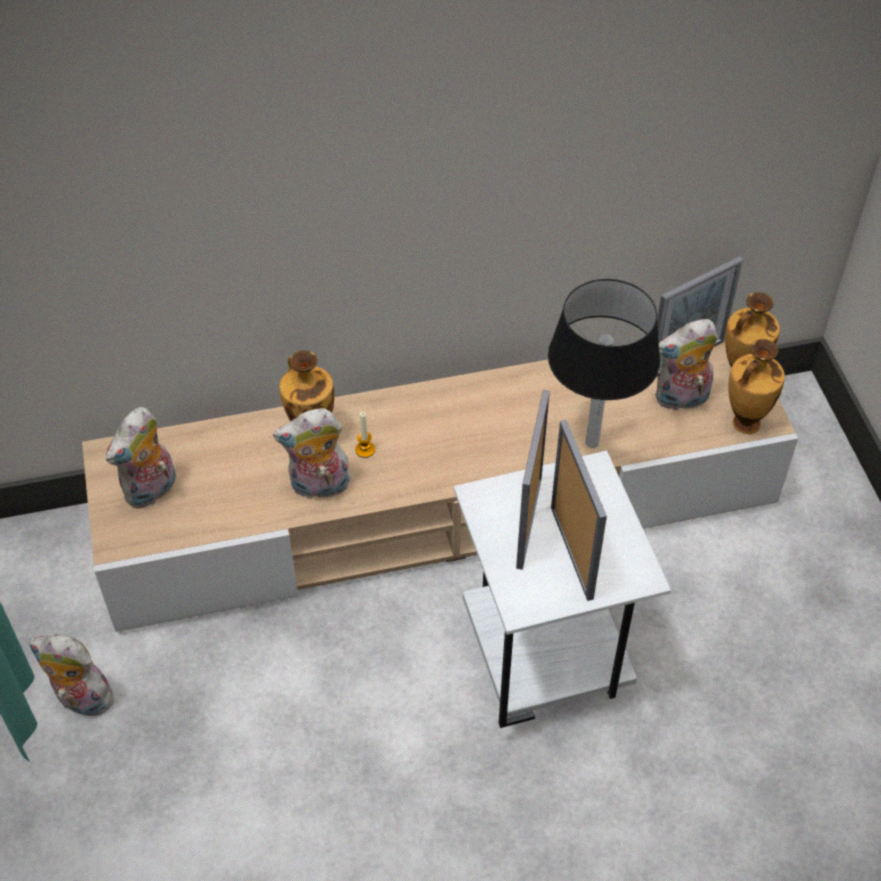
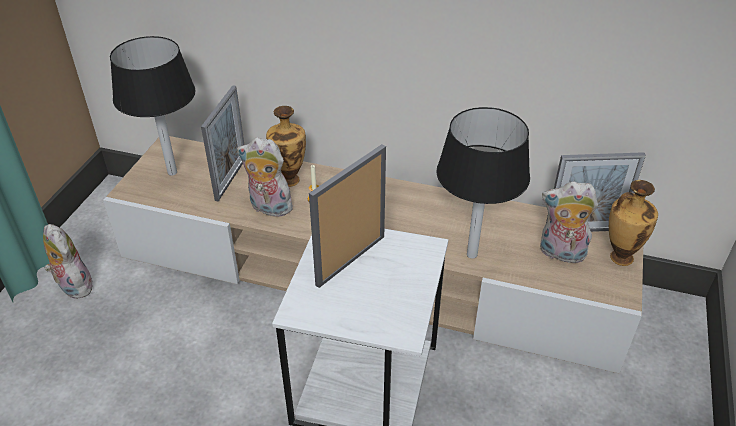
camera: 30 degrees right, 10 degrees down
plush toy [106,407,176,509] -> black table lamp [110,36,196,176]
picture frame [551,420,607,601] -> picture frame moved to [201,85,245,202]
vase [728,339,785,434] -> none

